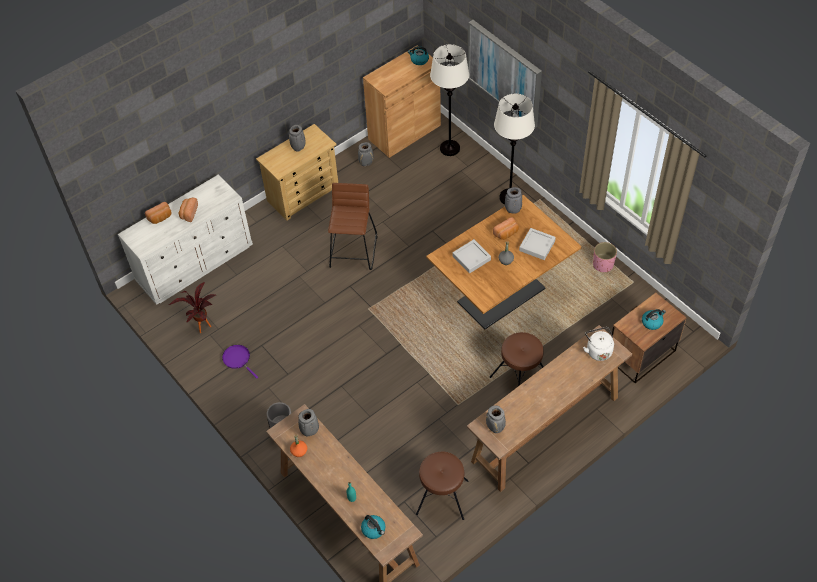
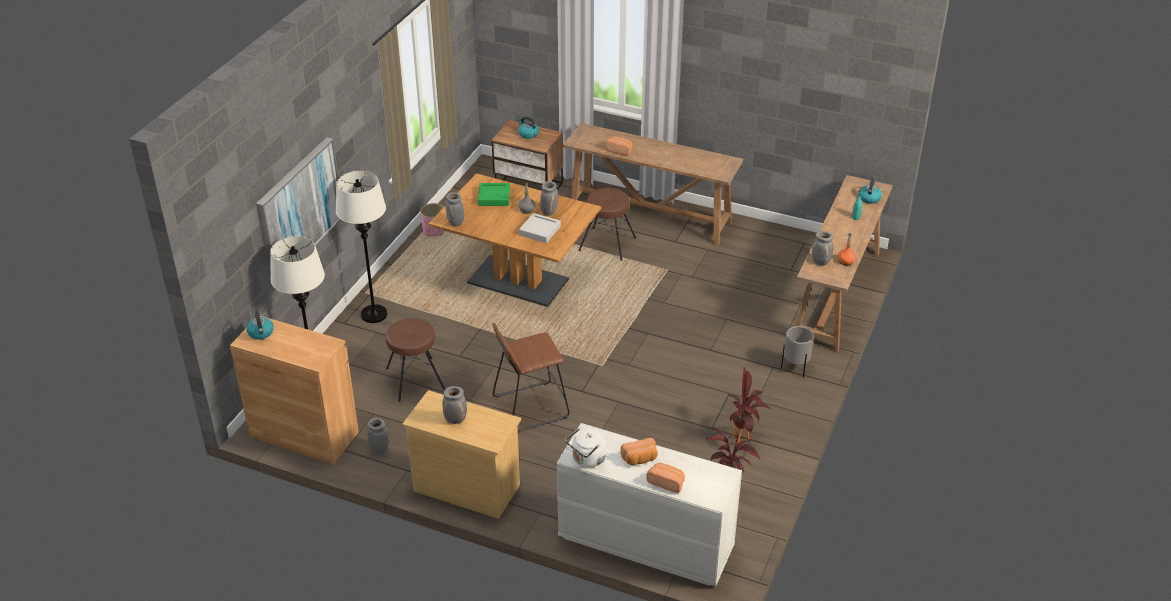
camera: 120 degrees left, 15 degrees down
purple frying pan [222,345,258,379] -> potted plant [727,367,771,444]
brown stool [416,452,468,520] -> brown stool moved to [386,318,445,402]
grey vase [486,405,506,433] -> grey vase moved to [540,181,558,216]
bread [493,217,519,240] -> bread moved to [605,136,633,156]
grey tray [519,228,556,260] -> green tray [478,183,510,206]
white kettle [583,327,614,361] -> white kettle moved to [565,428,607,467]

